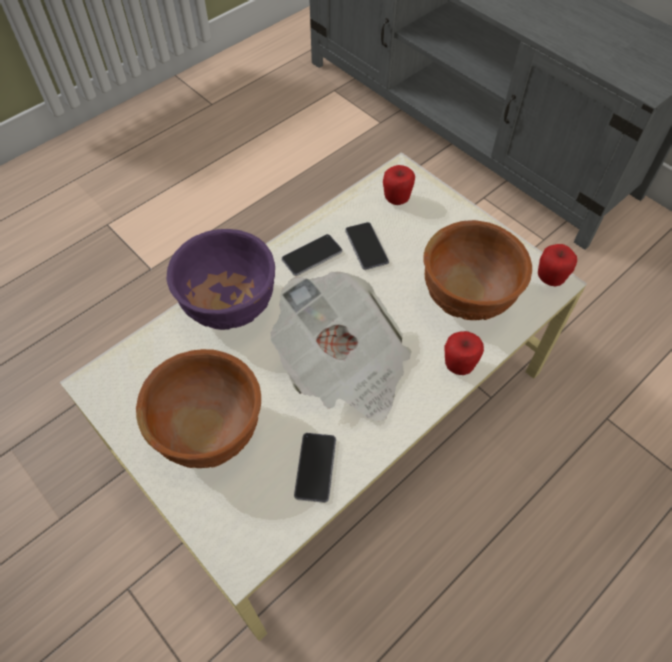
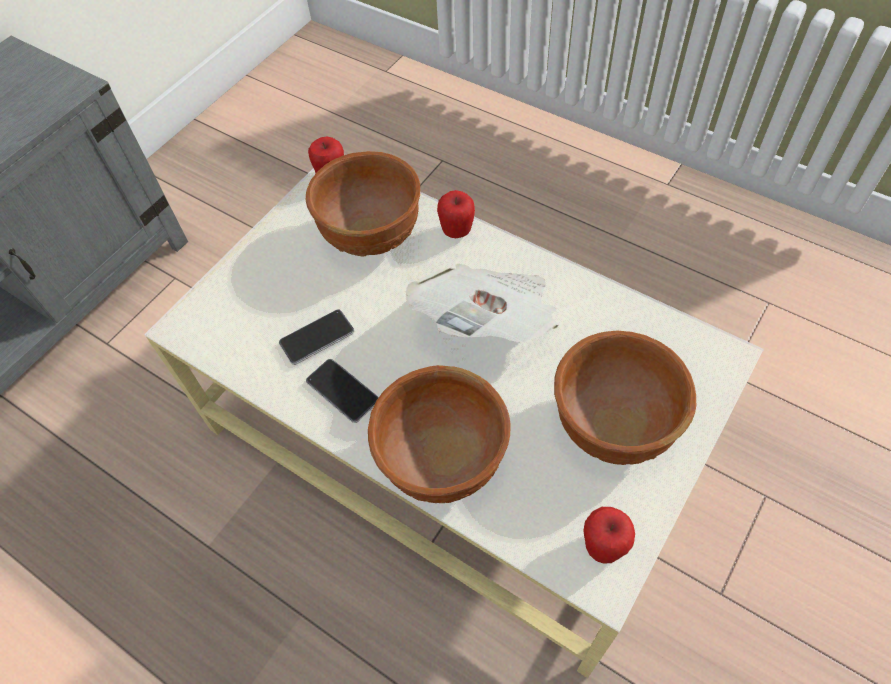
camera: 100 degrees left, 0 degrees up
purple bowl [167,229,275,330] -> brown bowl [368,365,510,503]
phone [294,433,336,503] -> none
apple [383,165,415,205] -> apple moved to [584,507,635,564]

